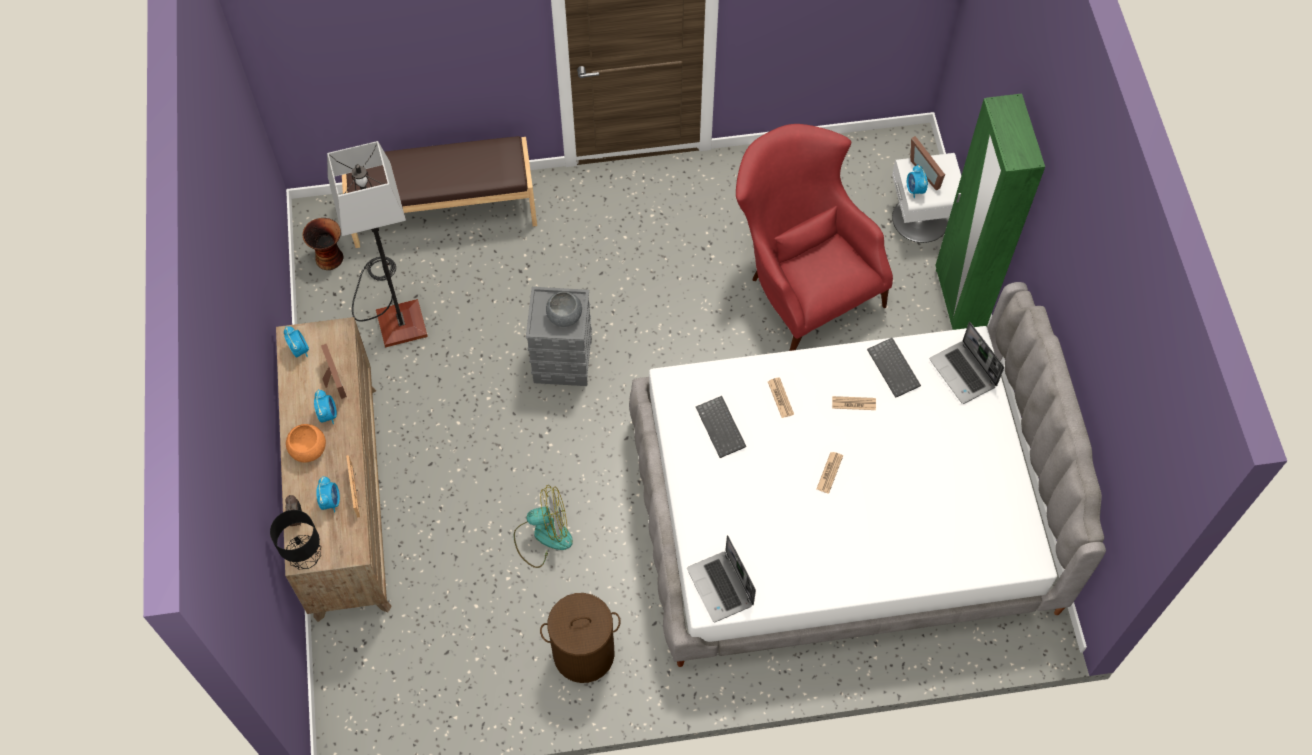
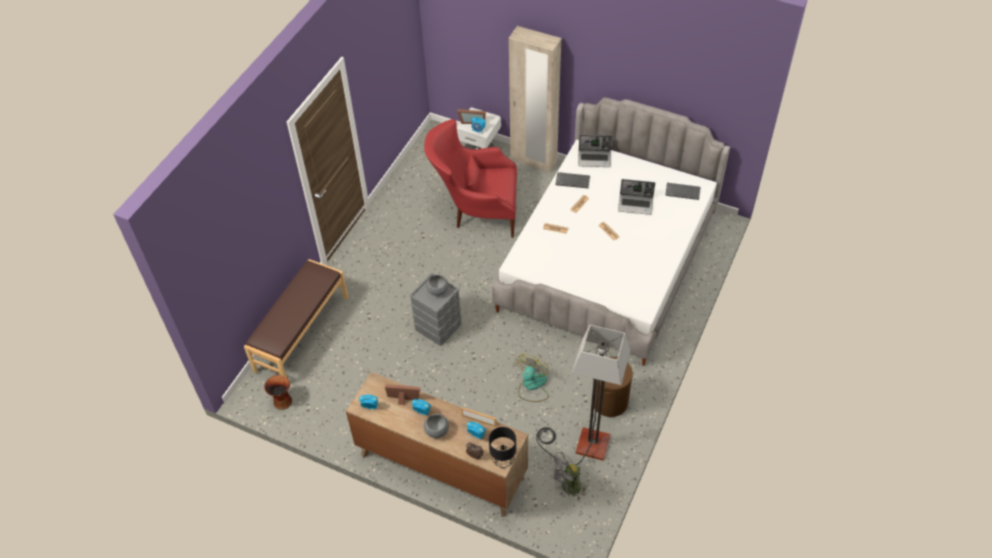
camera: 55 degrees left, 10 degrees down
orange bowl [286,424,326,463] -> grey bowl [424,414,449,438]
floor lamp [327,141,428,348] -> floor lamp moved to [536,325,631,465]
laptop [687,535,756,622] -> laptop moved to [618,179,655,215]
keyboard [696,396,746,458] -> keyboard moved to [665,183,700,200]
green wardrobe [935,94,1045,330] -> beige wardrobe [509,26,561,172]
none -> grey fan [548,452,588,501]

